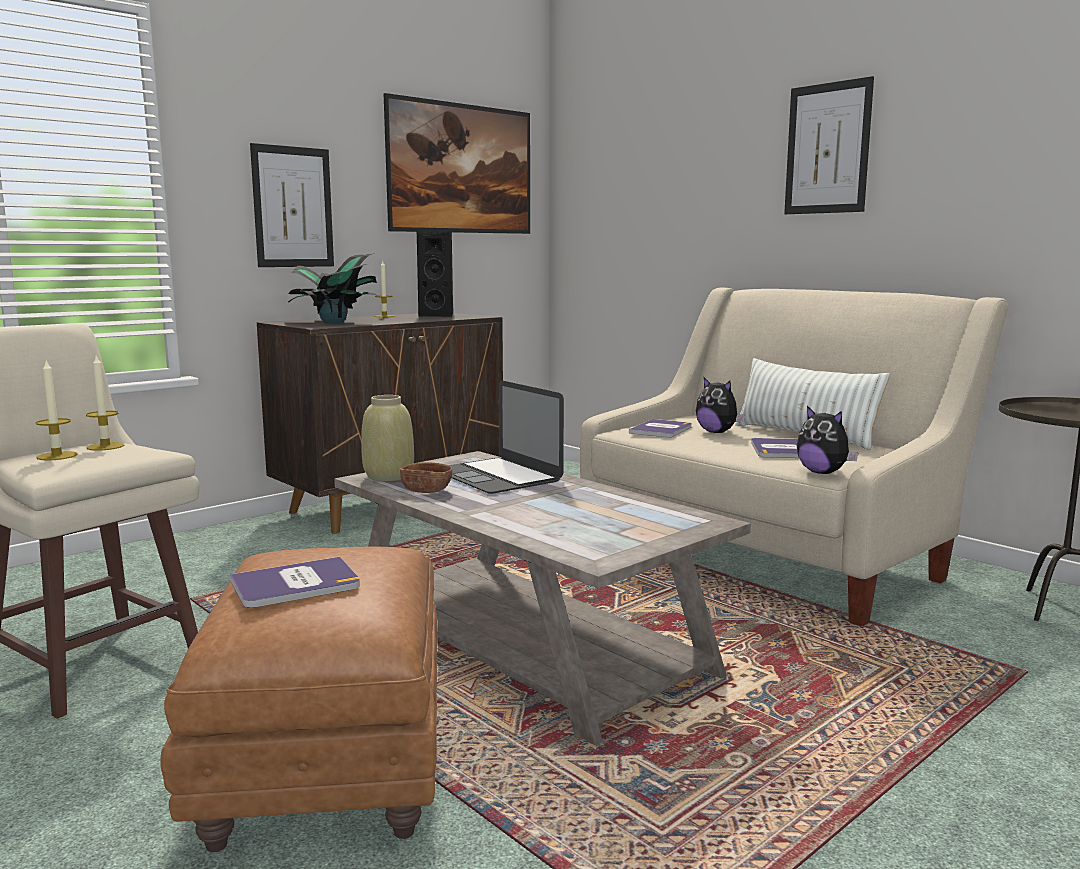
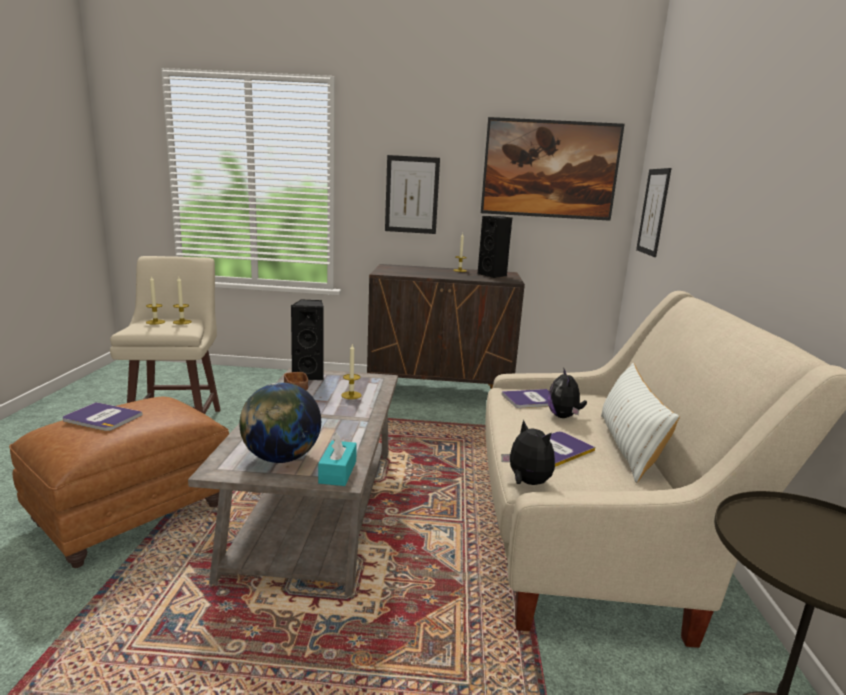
camera: 45 degrees right, 5 degrees up
potted plant [288,254,378,323] -> none
beige vase [361,395,414,481] -> black speaker [290,300,324,380]
laptop [449,380,564,494] -> candle [341,345,361,399]
picture [784,76,874,214] -> picture moved to [636,168,671,257]
plush toy [797,406,858,474] -> plush toy turned 135 degrees clockwise [501,419,555,485]
none -> globe [239,383,321,463]
none -> turquoise tissue box [318,433,357,486]

